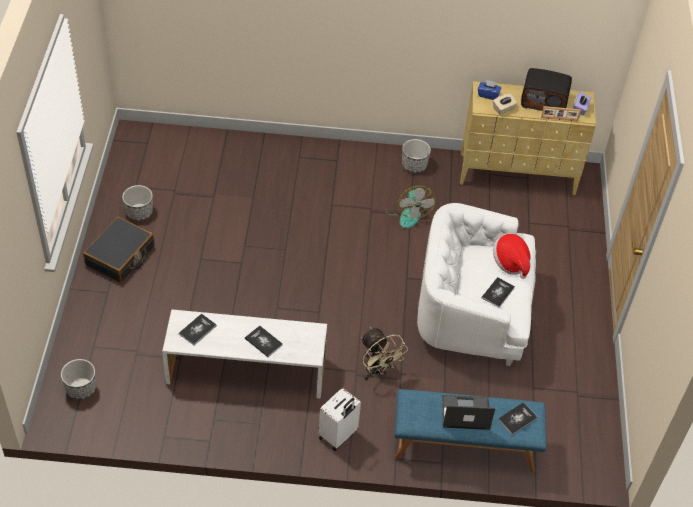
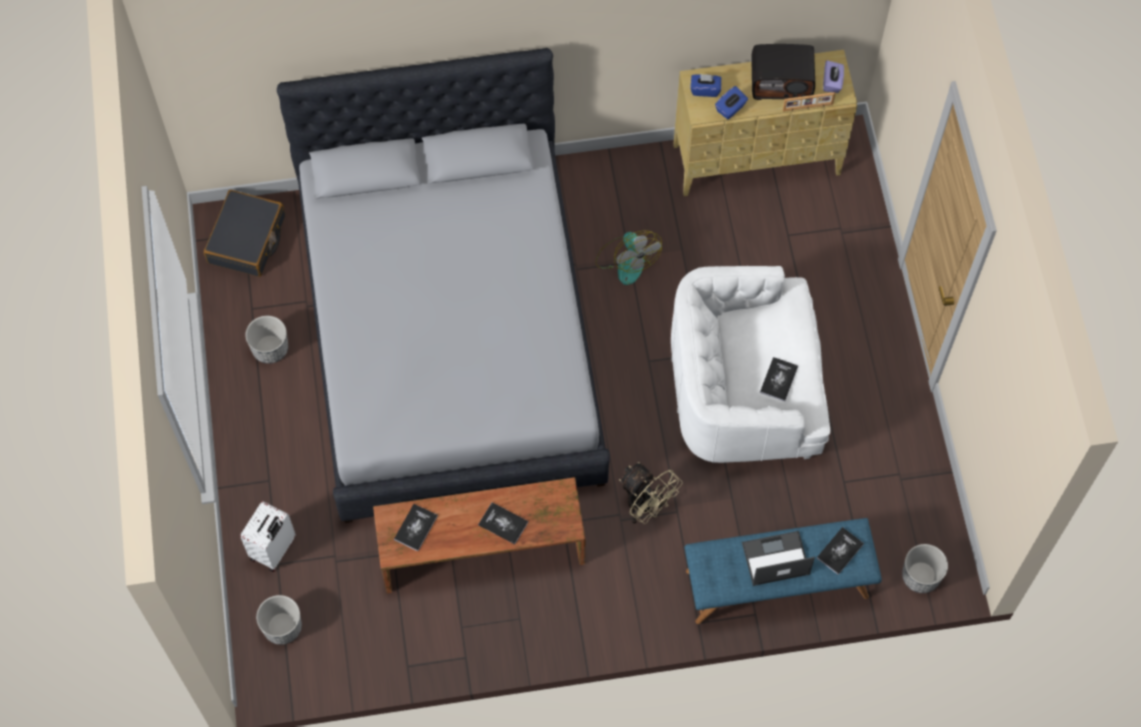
camera: 10 degrees left, 15 degrees up
black suitcase [83,217,155,283] -> black suitcase moved to [204,190,285,277]
white bench [162,309,327,399] -> brown bench [373,477,585,593]
white suitcase [319,388,361,451] -> white suitcase moved to [240,501,296,572]
planter [402,139,431,173] -> planter moved to [902,544,948,593]
beige tissue box [493,93,517,115] -> blue tissue box [715,86,748,119]
hat [493,234,531,279] -> none
none -> grey bed [277,48,610,523]

